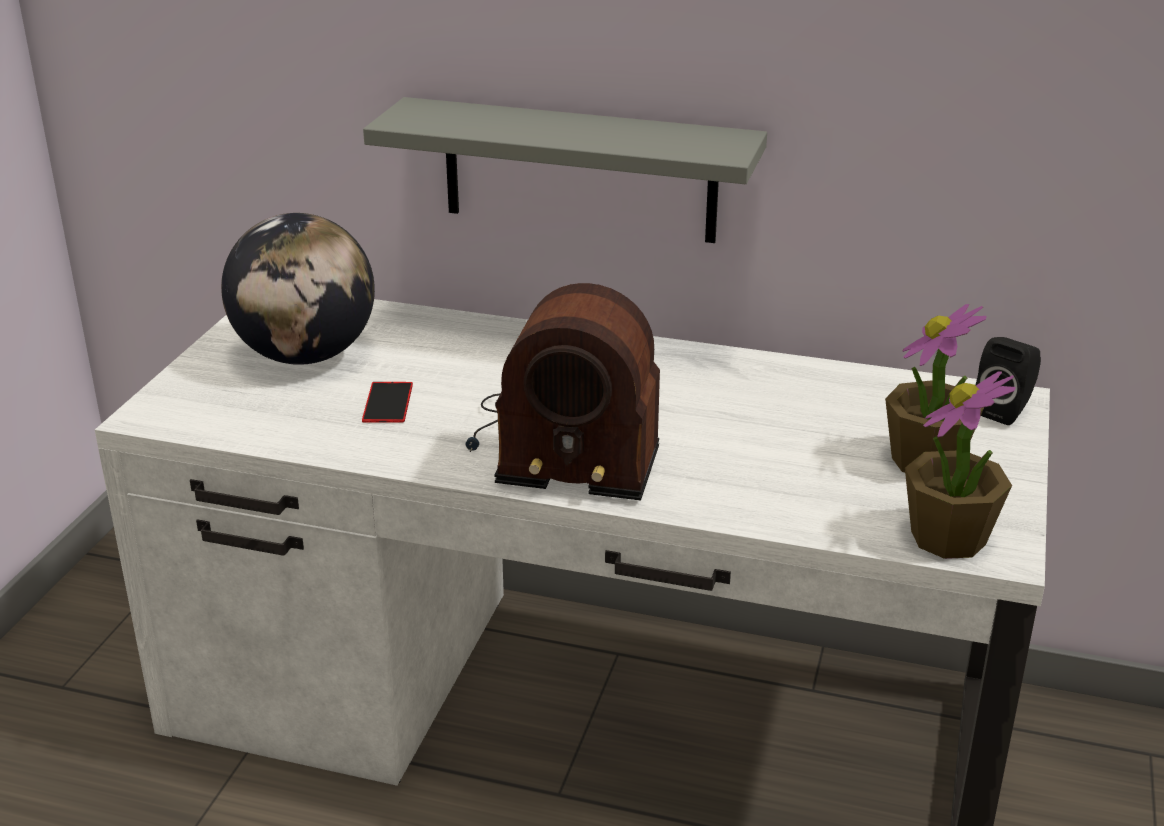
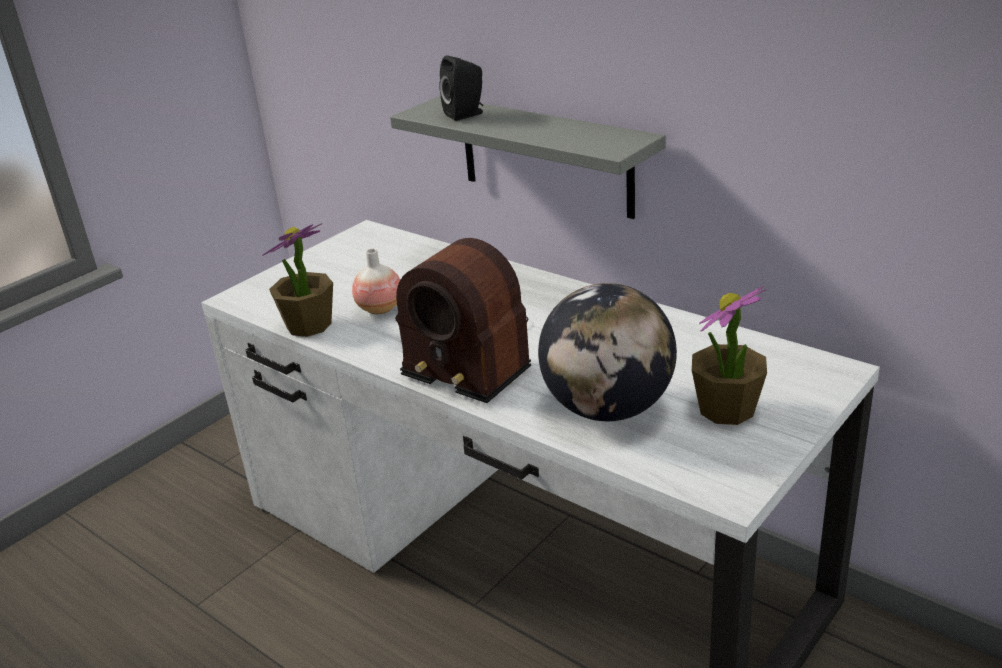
camera: 25 degrees right, 0 degrees up
globe [221,213,375,365] -> globe moved to [538,283,677,421]
phone [362,382,413,423] -> vase [352,249,400,314]
potted plant [905,372,1016,559] -> potted plant moved to [262,223,333,337]
black speaker [976,337,1041,425] -> black speaker moved to [439,55,483,121]

